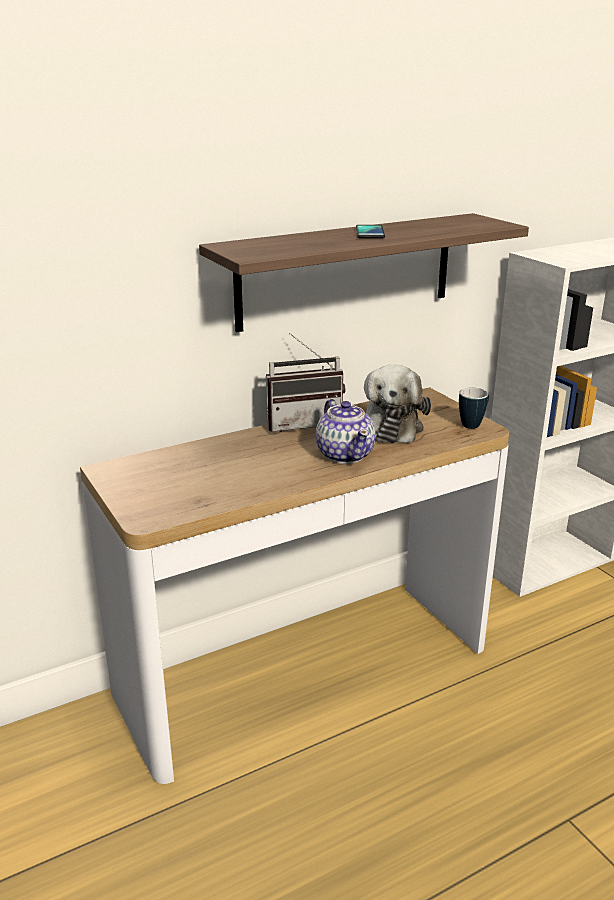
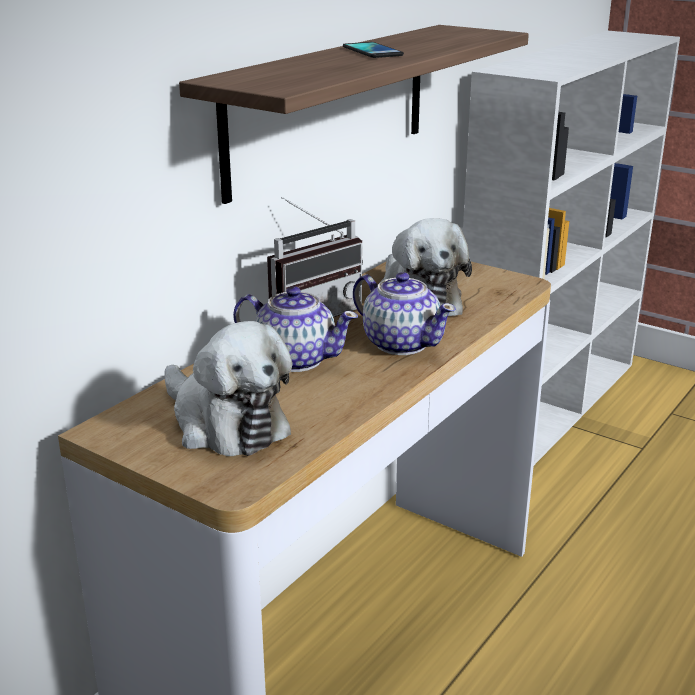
camera: 25 degrees left, 0 degrees up
mug [459,388,489,429] -> none
none -> plush toy [164,321,292,456]
none -> teapot [233,286,358,372]

